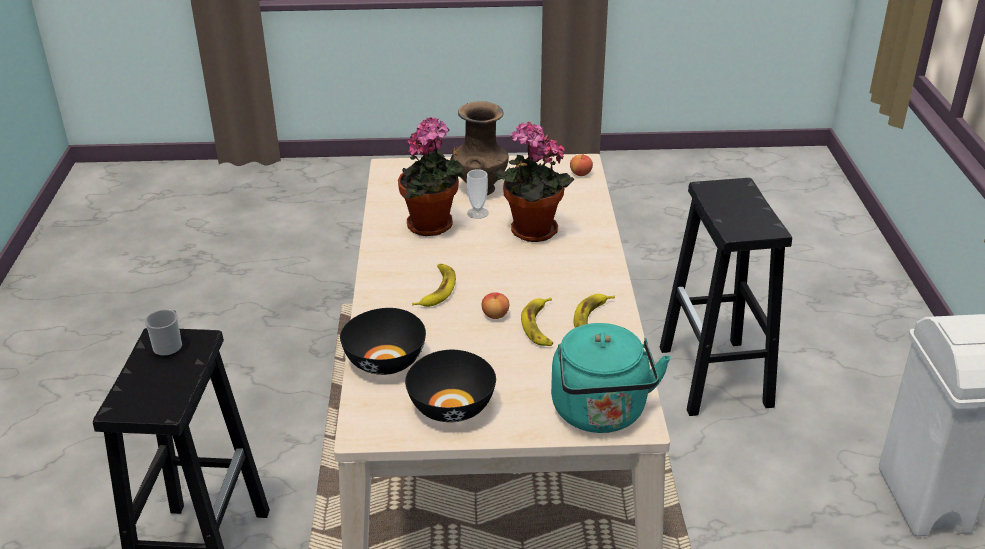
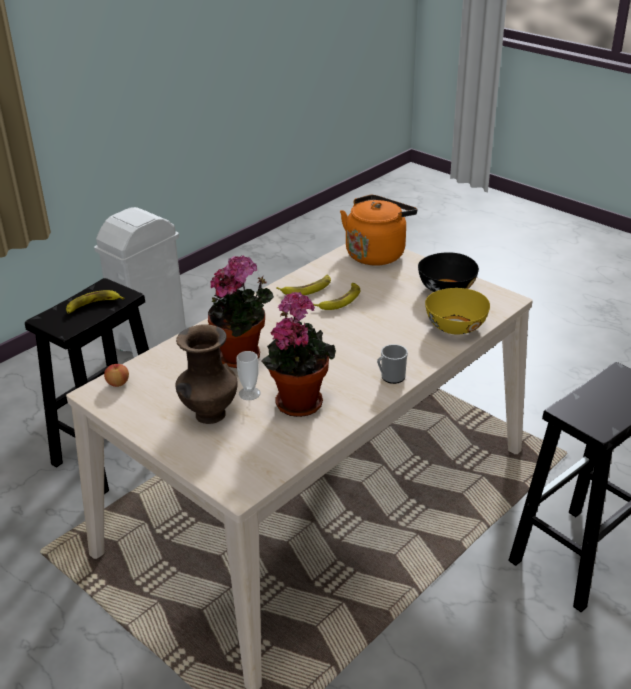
camera: 135 degrees left, 0 degrees up
mug [145,309,182,357] -> mug moved to [377,344,408,384]
black bowl [340,308,426,375] -> yellow bowl [425,288,490,334]
banana [412,264,456,307] -> banana moved to [66,290,124,313]
apple [481,292,509,319] -> none
turquoise kettle [551,323,671,433] -> orange kettle [340,195,417,265]

